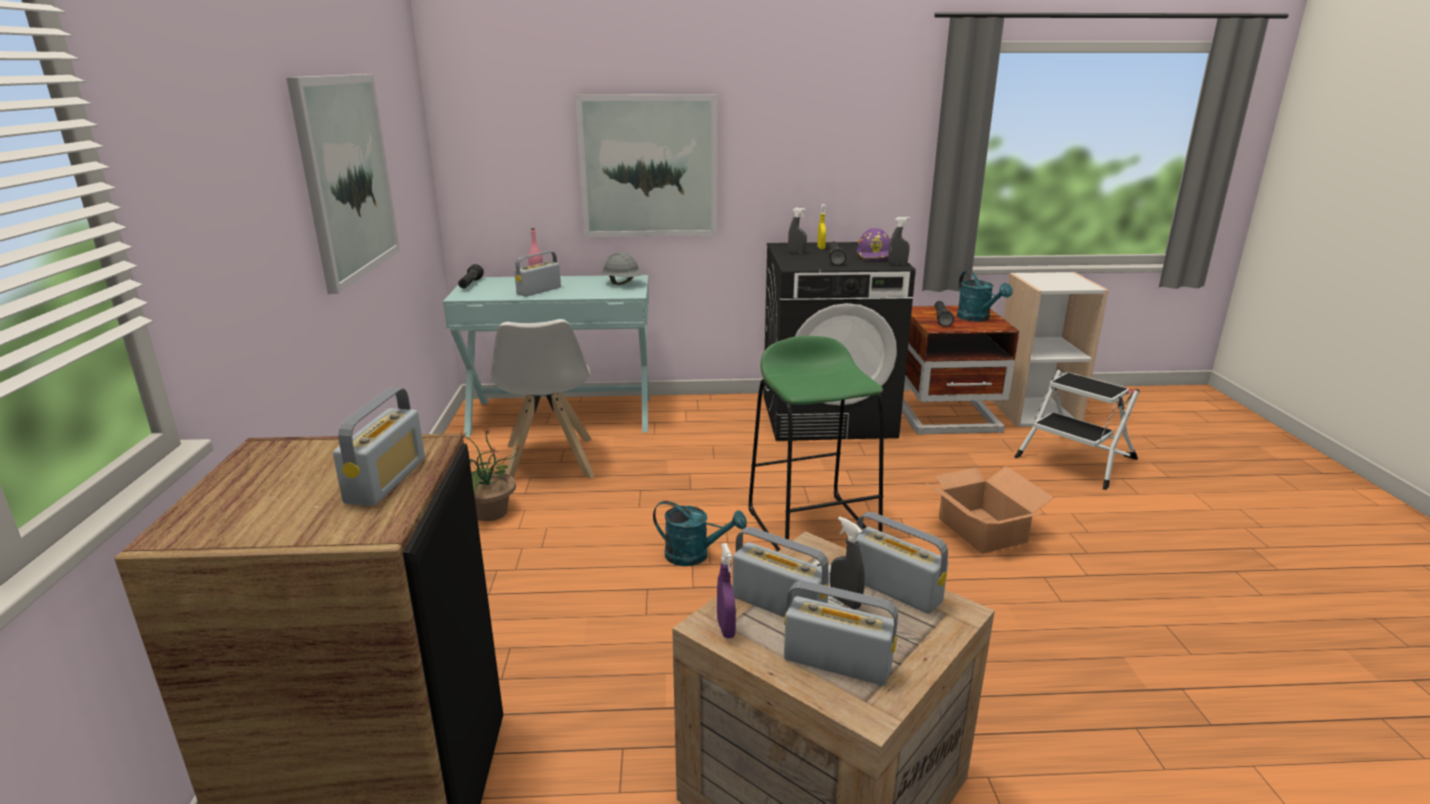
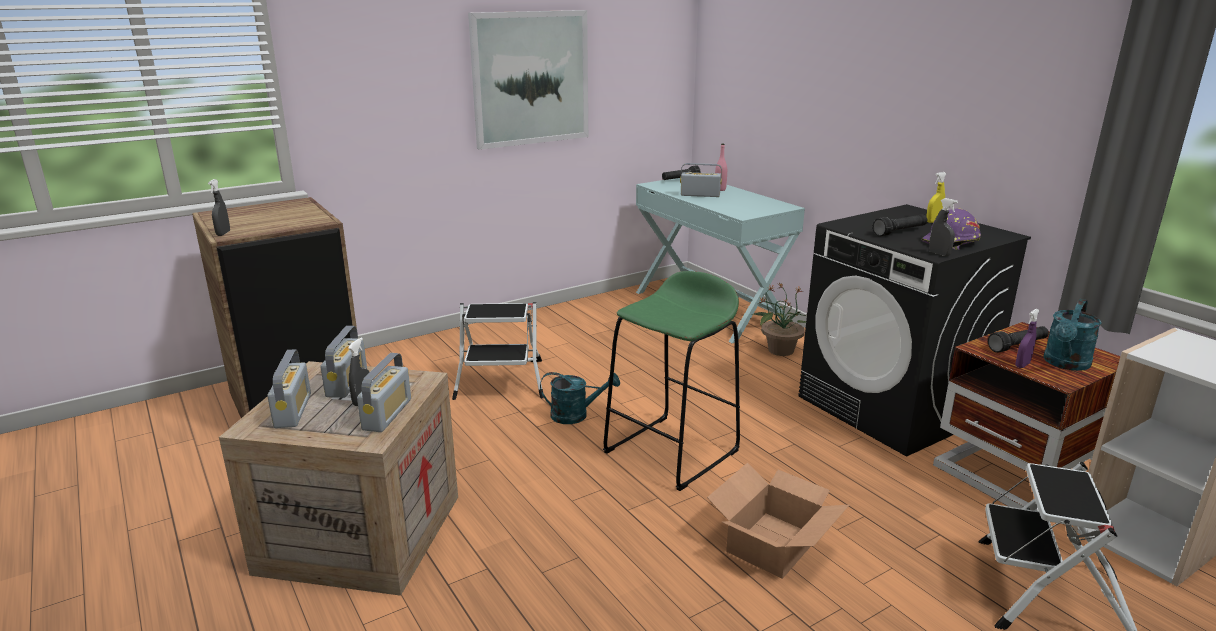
camera: 60 degrees right, 0 degrees up
radio [333,388,425,506] -> none
potted plant [460,428,522,521] -> potted plant moved to [752,282,807,356]
chair [491,319,595,478] -> none
picture [575,94,717,237] -> none
grey hard hat [602,252,645,285] -> none
turquoise watering can [653,501,747,566] -> turquoise watering can turned 75 degrees counterclockwise [540,372,620,424]
purple spray bottle [717,543,736,638] -> purple spray bottle moved to [1015,309,1039,368]
grey spray bottle [788,208,807,254] -> grey spray bottle moved to [208,179,230,236]
none -> step ladder [452,302,544,400]

